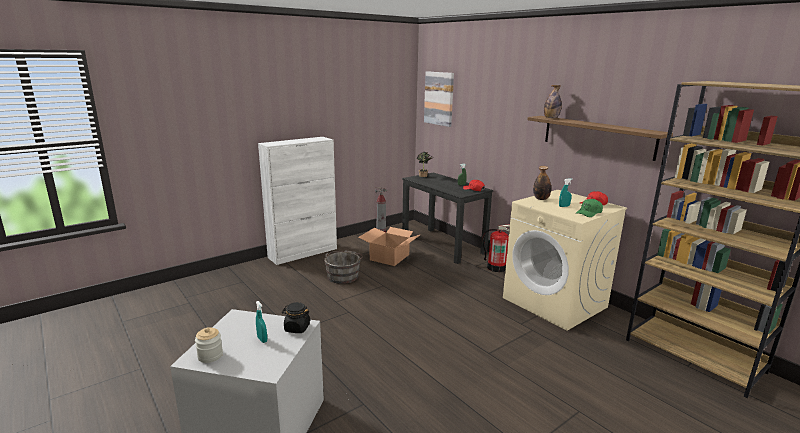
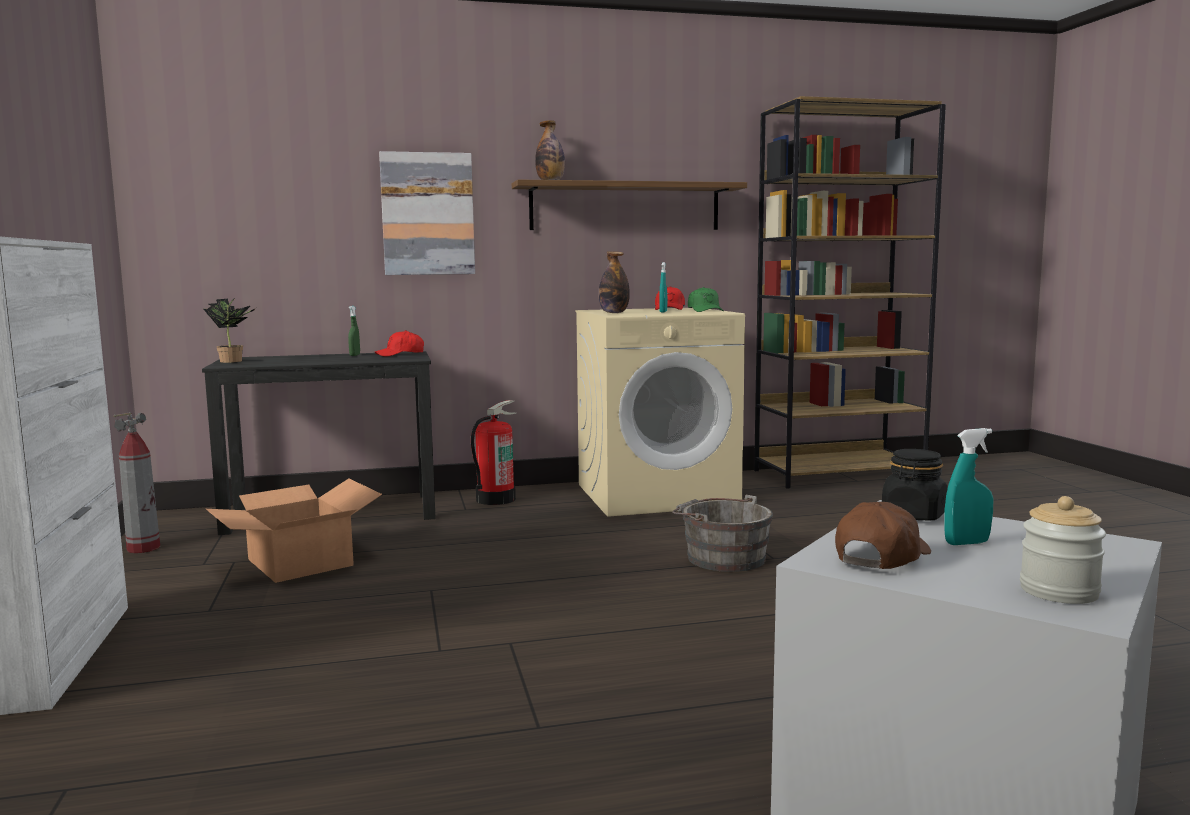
camera: 65 degrees left, 10 degrees down
grey bucket [324,250,363,284] -> grey bucket moved to [672,495,773,572]
picture [424,71,454,127] -> picture moved to [379,151,475,275]
none -> brown cap [835,502,931,569]

